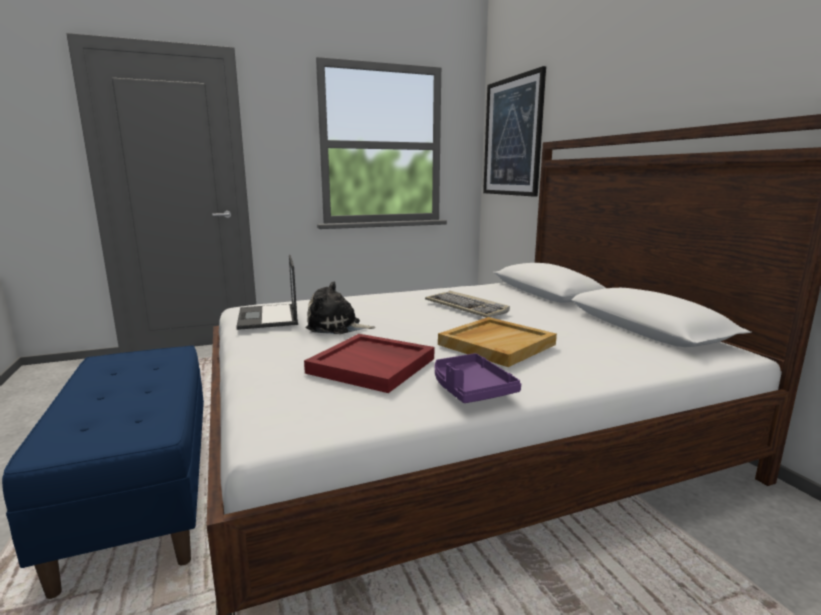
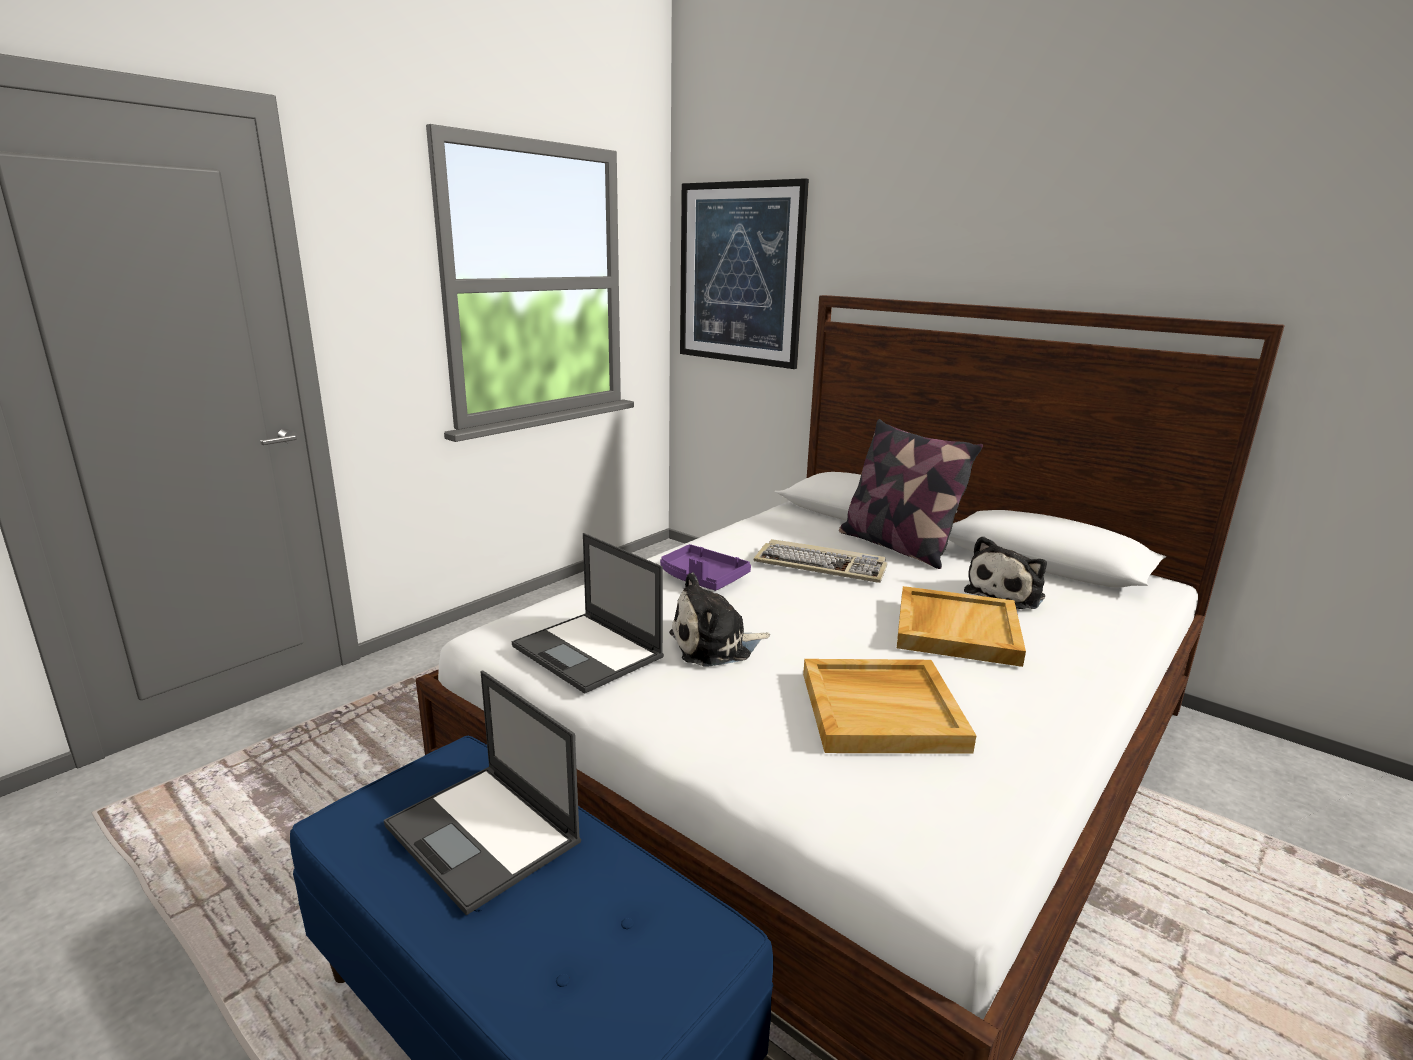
camera: 30 degrees left, 5 degrees up
red tray [304,334,434,393] -> beige tray [803,659,976,754]
purple tray [435,353,521,403] -> purple tray moved to [660,544,751,591]
none -> laptop [384,671,581,915]
none -> pillow [839,419,983,569]
none -> plush toy [964,536,1047,609]

